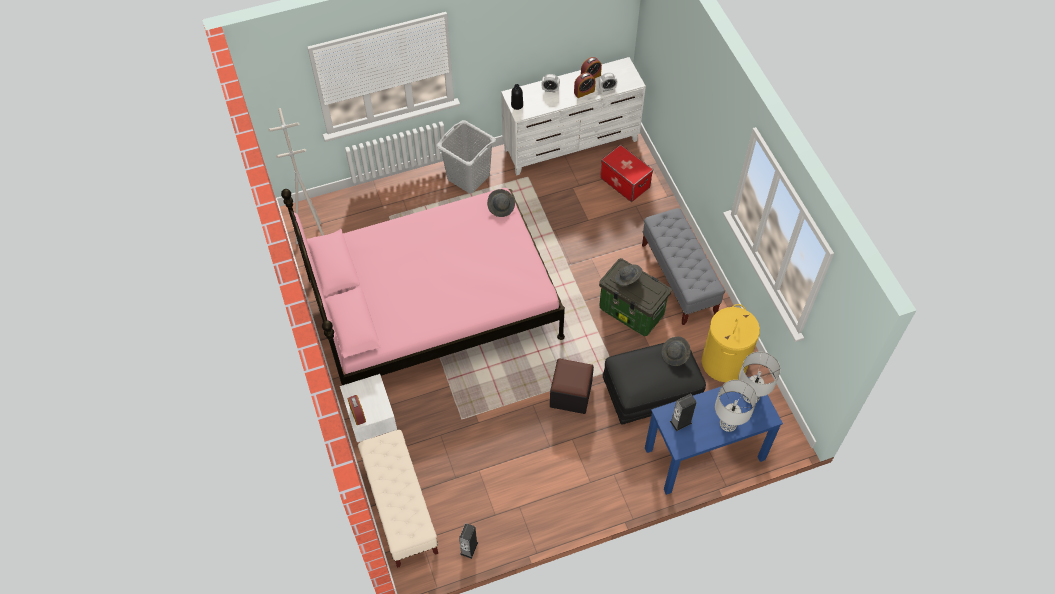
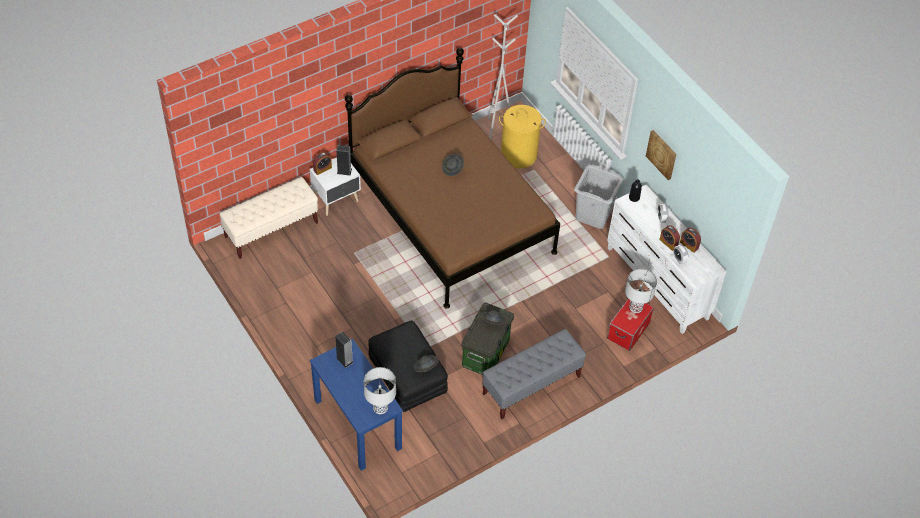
camera: 75 degrees right, 5 degrees down
pink bed [281,188,565,385] -> brown bed [345,48,560,309]
speaker [459,523,478,559] -> speaker moved to [336,145,352,176]
grey hat [487,189,515,217] -> grey hat moved to [442,153,464,176]
black ottoman [550,358,594,414] -> none
yellow laundry basket [702,304,760,382] -> yellow laundry basket moved to [499,105,546,168]
white table lamp [715,380,757,432] -> white table lamp moved to [625,269,657,313]
none -> picture [646,130,677,180]

